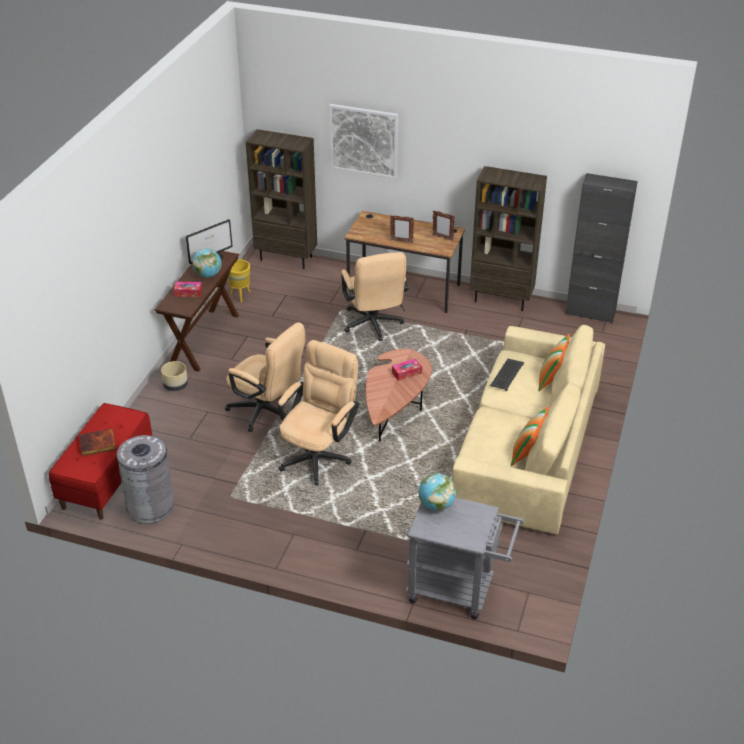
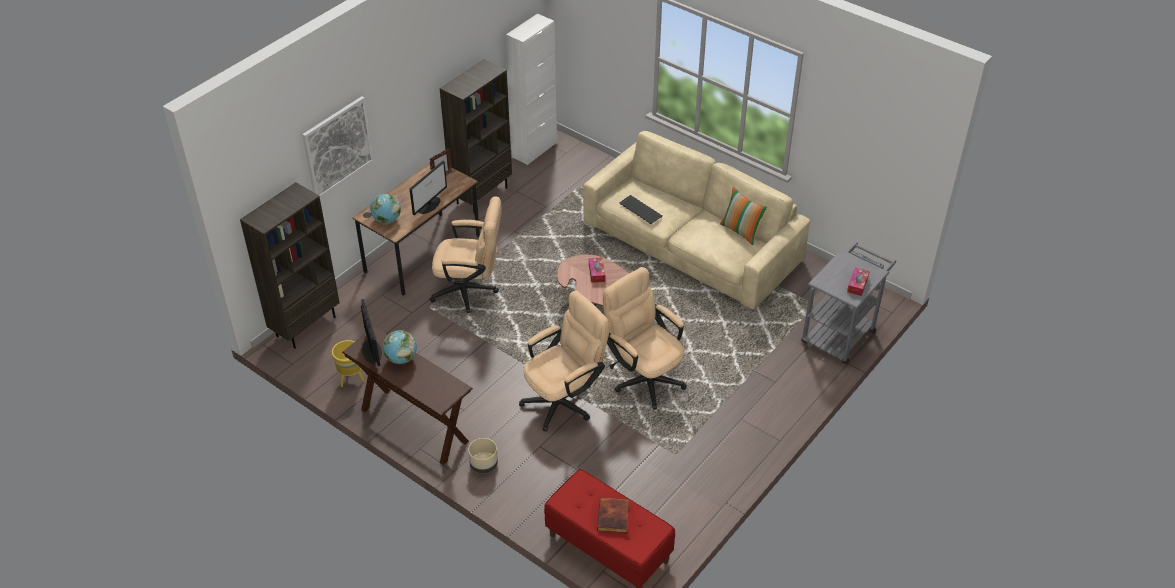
camera: 70 degrees left, 5 degrees up
grey trash can [117,435,174,524] -> none
tissue box [174,282,202,297] -> tissue box moved to [847,268,870,296]
picture frame [390,215,414,243] -> monitor [410,161,447,215]
globe [418,473,456,511] -> globe moved to [370,193,401,223]
pillow [538,334,570,391] -> none
black cabinet [565,173,638,323] -> white cabinet [506,14,557,165]

